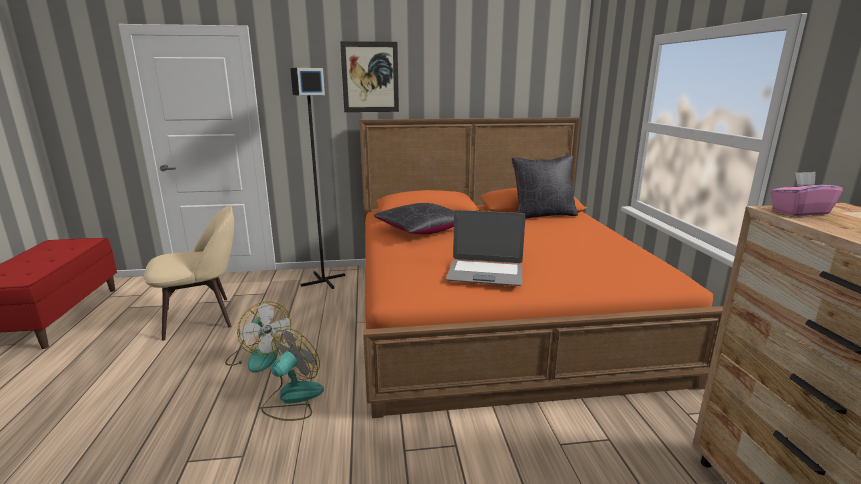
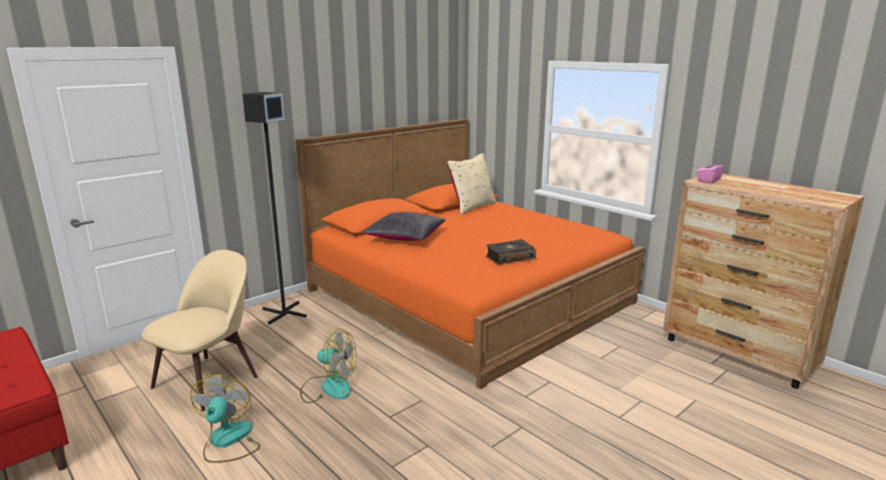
camera: 35 degrees left, 0 degrees up
fan [261,329,324,421] -> fan moved to [190,374,260,463]
picture [340,41,399,112] -> none
laptop [446,210,526,286] -> book [486,239,536,265]
black pillow [512,155,578,219] -> beige pillow [447,153,496,214]

